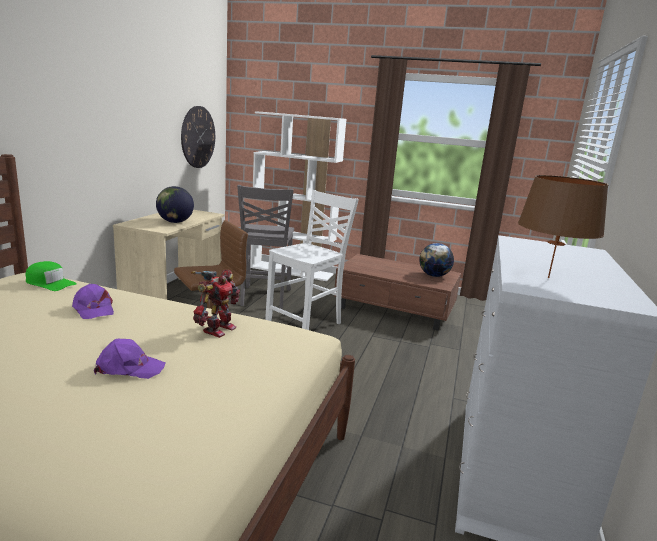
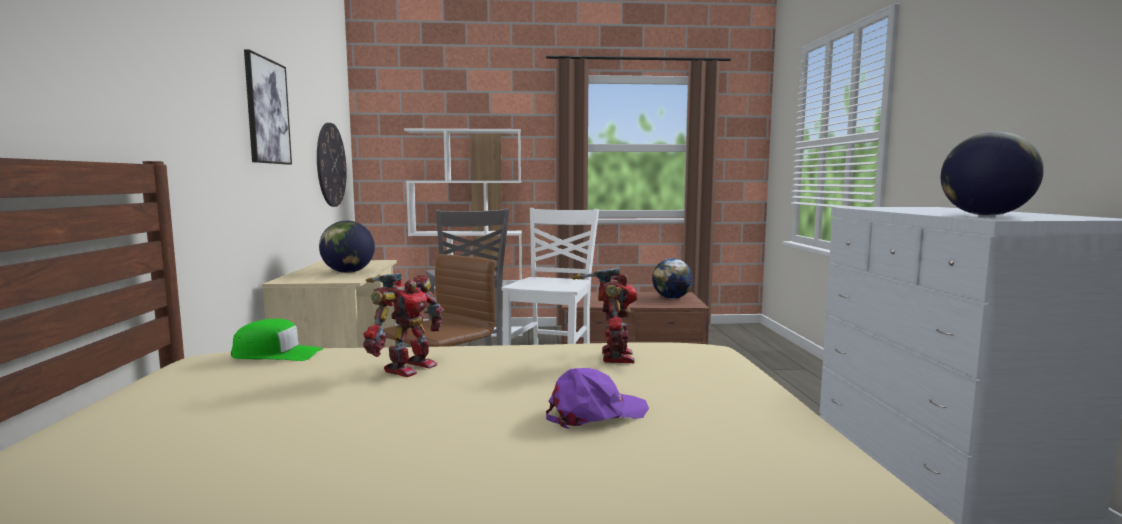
camera: 20 degrees left, 10 degrees down
purple cap [72,284,114,319] -> toy robot [363,273,444,377]
brown table lamp [518,175,609,278] -> globe [941,132,1044,216]
none -> picture [244,49,292,165]

